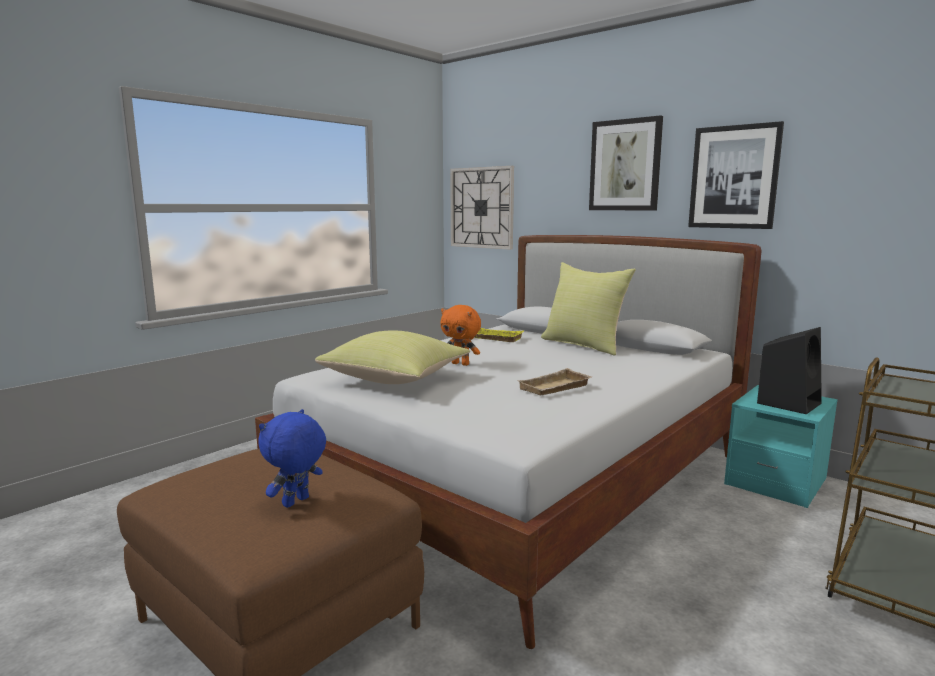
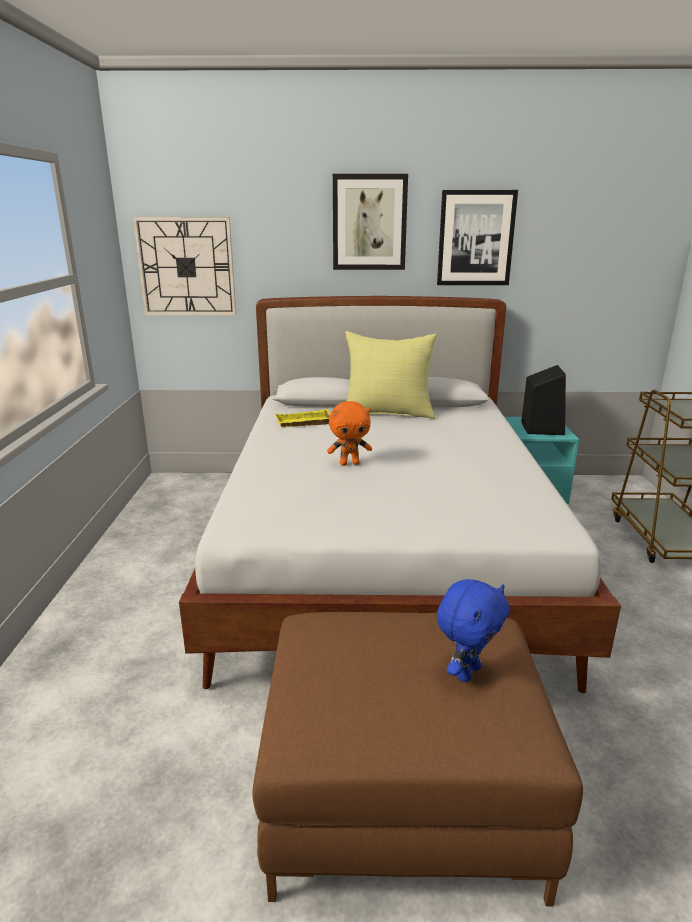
camera: 40 degrees left, 10 degrees up
blue plush toy [259,409,326,508] -> blue plush toy turned 135 degrees counterclockwise [437,579,509,682]
yellow pillow [315,330,470,384] -> none
beige tray [518,368,592,396] -> none

